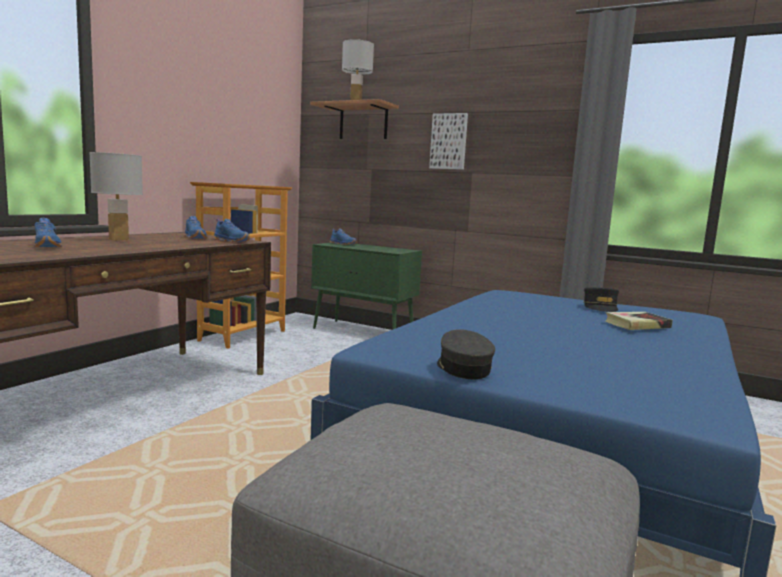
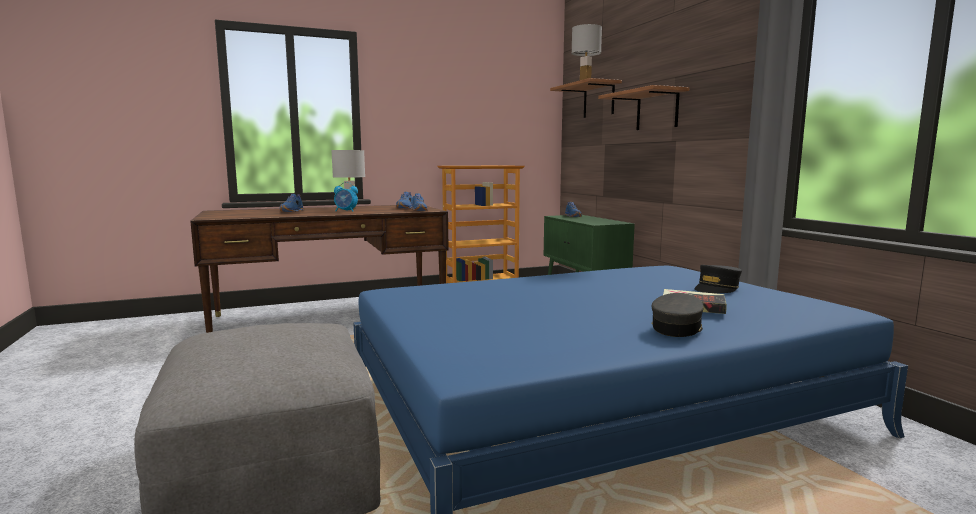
camera: 40 degrees right, 0 degrees up
picture [429,113,468,170] -> shelf [598,85,689,130]
grey cap [437,329,495,379] -> grey cap moved to [652,293,704,337]
none -> alarm clock [334,182,358,211]

